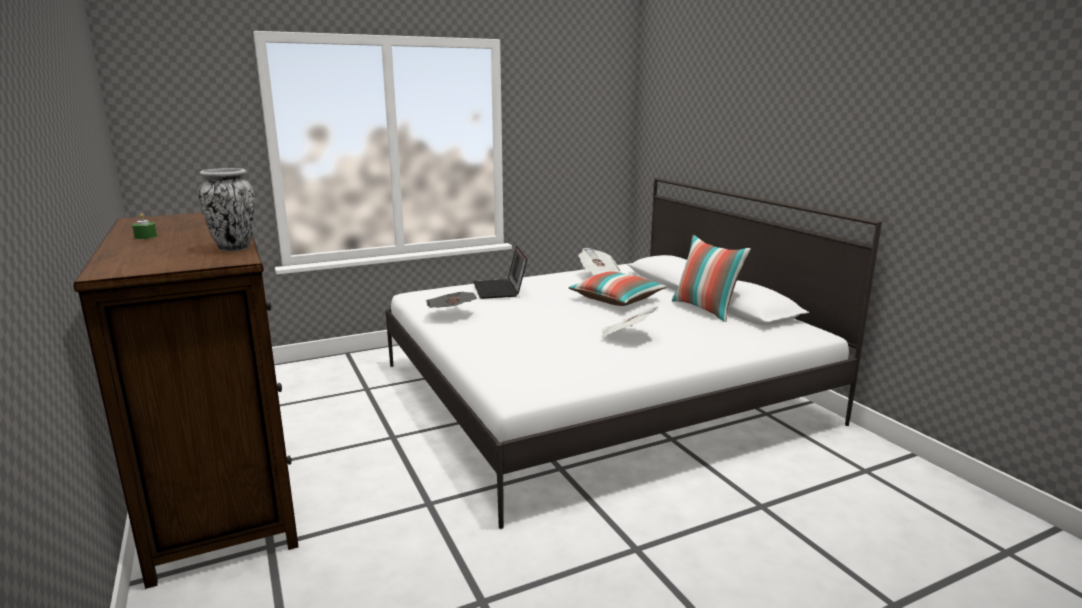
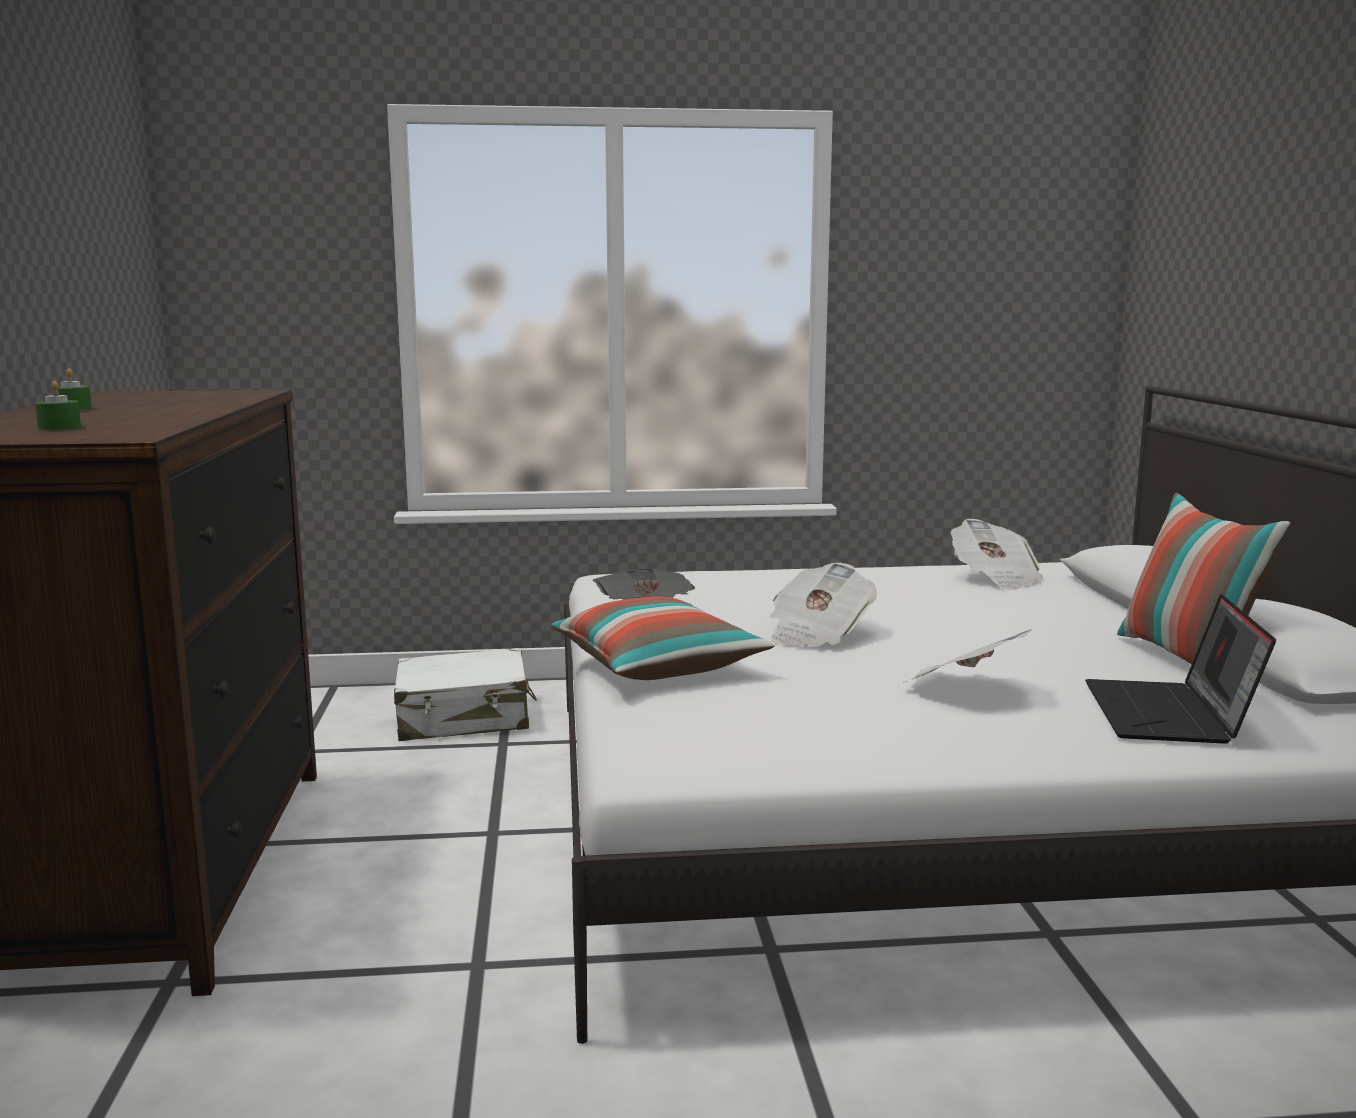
camera: 20 degrees right, 5 degrees down
vase [198,168,254,251] -> none
laptop [473,246,527,299] -> laptop moved to [1085,594,1276,744]
pillow [569,271,667,306] -> pillow moved to [550,597,775,680]
none -> green candle [35,381,81,430]
none -> white suitcase [394,648,537,741]
none -> newspaper [770,562,877,647]

